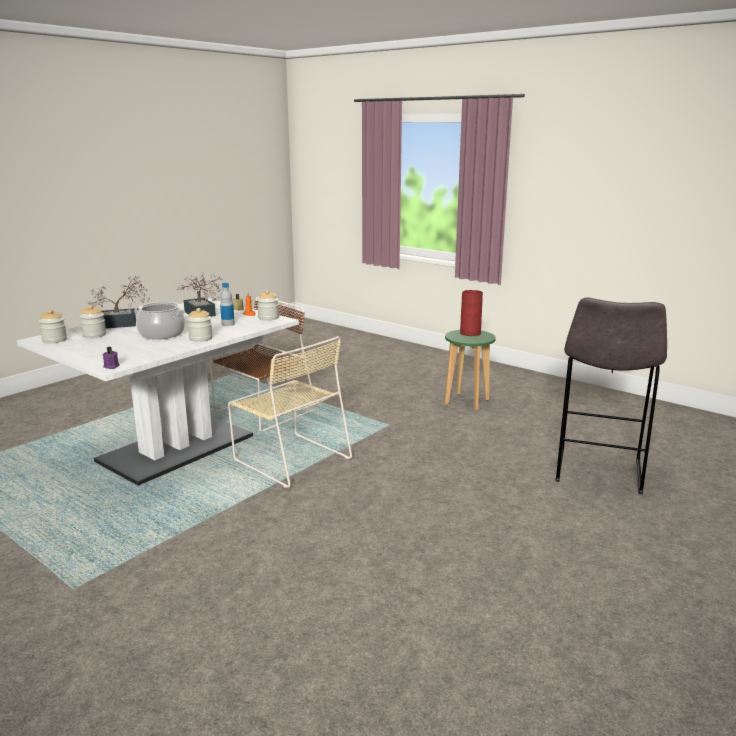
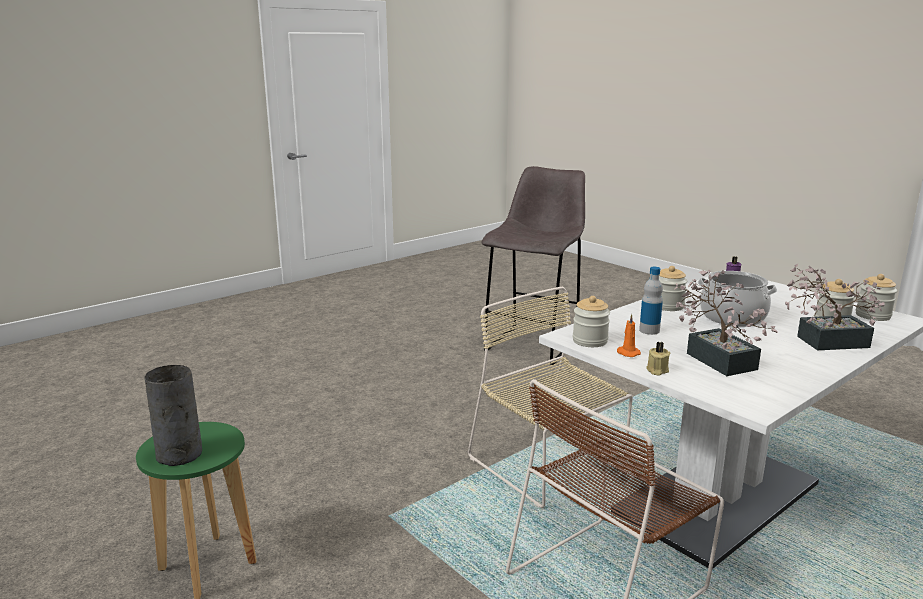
camera: 170 degrees left, 0 degrees up
red vase [460,290,483,336] -> grey vase [144,365,202,466]
grey stool [555,298,667,494] -> grey stool moved to [481,166,585,365]

